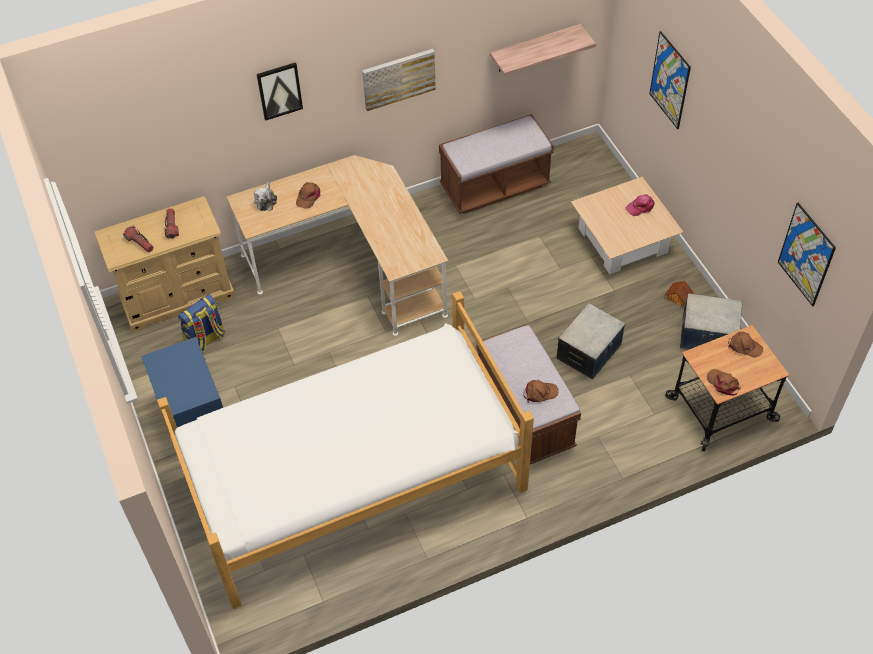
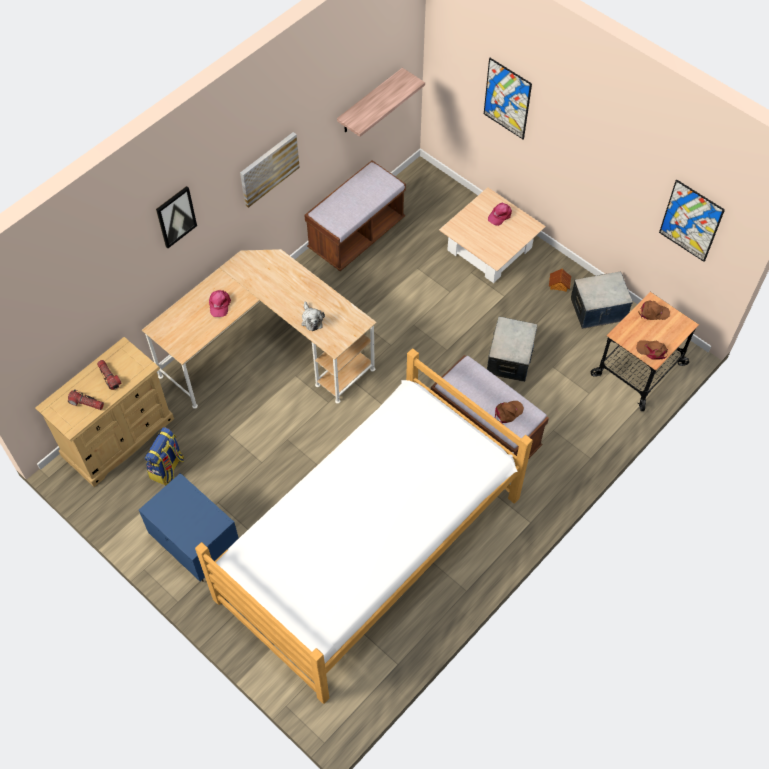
camera: 25 degrees left, 5 degrees up
plush toy [254,182,277,211] -> plush toy moved to [301,301,325,331]
brown cap [296,182,320,209] -> pink cap [209,290,231,317]

